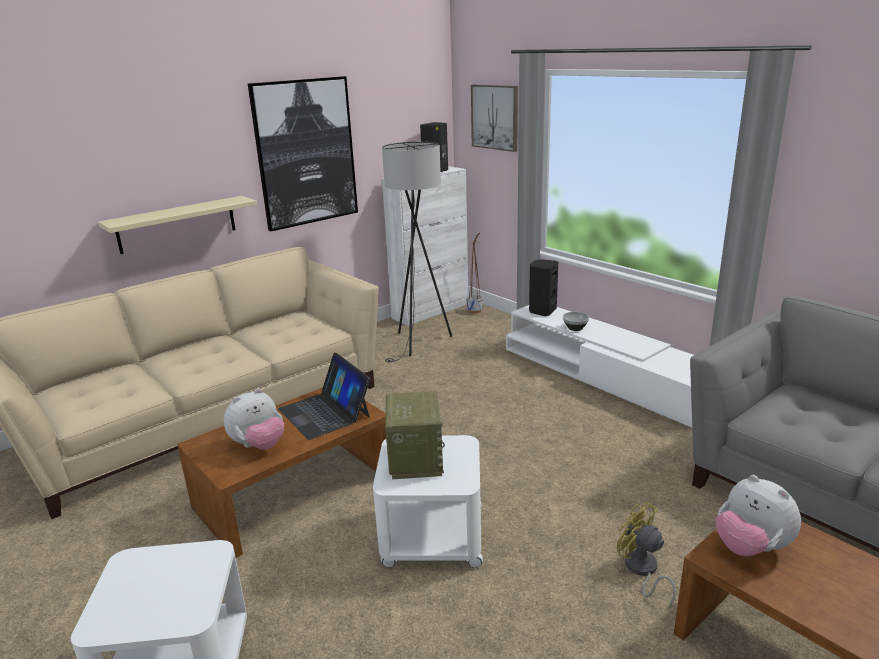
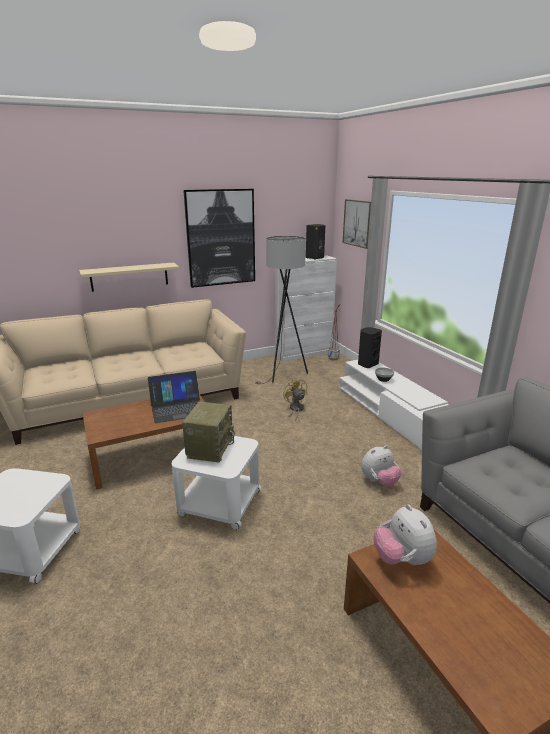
camera: 15 degrees right, 0 degrees up
plush toy [224,388,284,450] -> plush toy moved to [361,446,402,487]
laptop [278,353,370,440] -> laptop turned 90 degrees counterclockwise [148,371,200,423]
yellow fan [617,502,676,609] -> yellow fan moved to [283,378,307,421]

